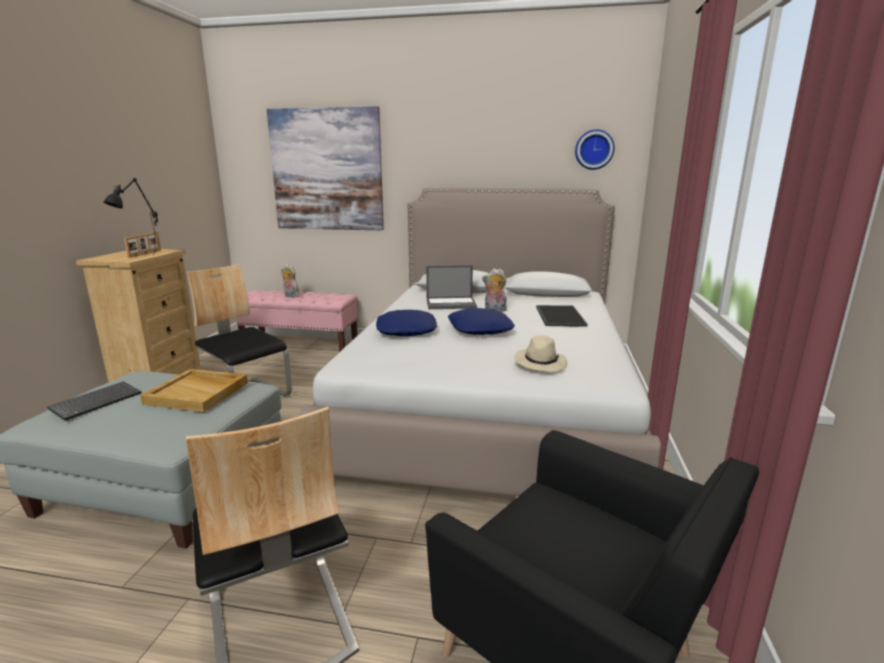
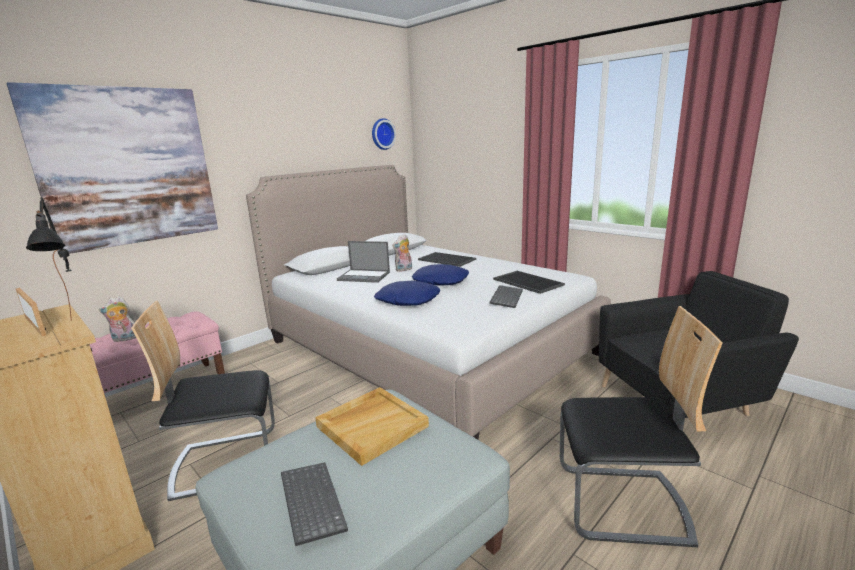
camera: 55 degrees left, 0 degrees up
laptop [426,265,477,309] -> laptop turned 75 degrees clockwise [337,241,390,283]
beige hat [514,335,567,372] -> tray [493,271,565,294]
none -> keyboard [489,285,523,308]

